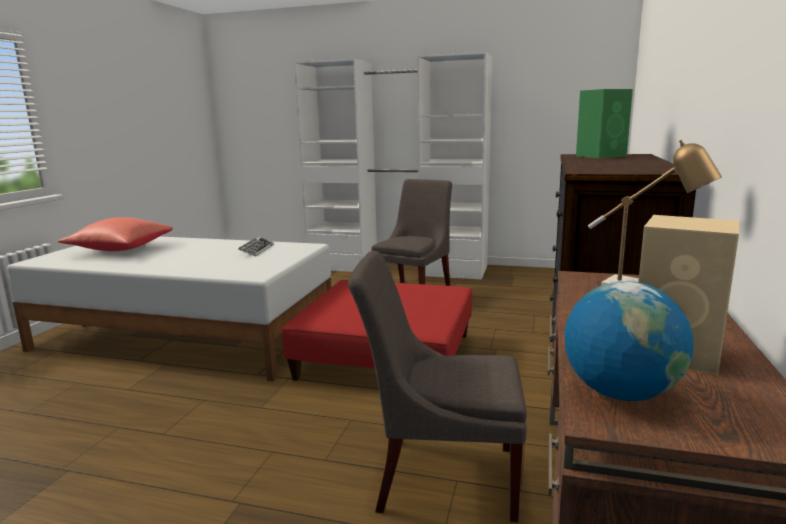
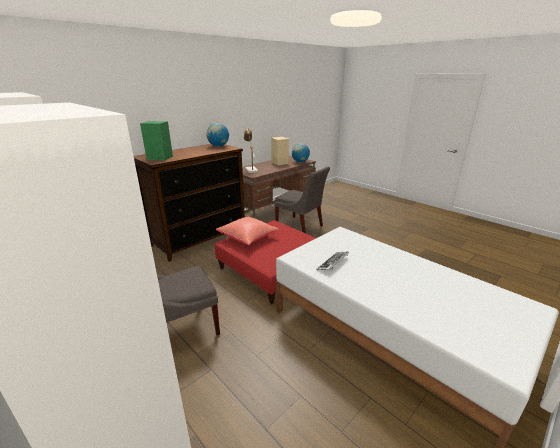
camera: 150 degrees left, 10 degrees up
red pillow [58,217,173,251] -> red pillow moved to [216,217,279,245]
none -> globe [206,123,229,146]

